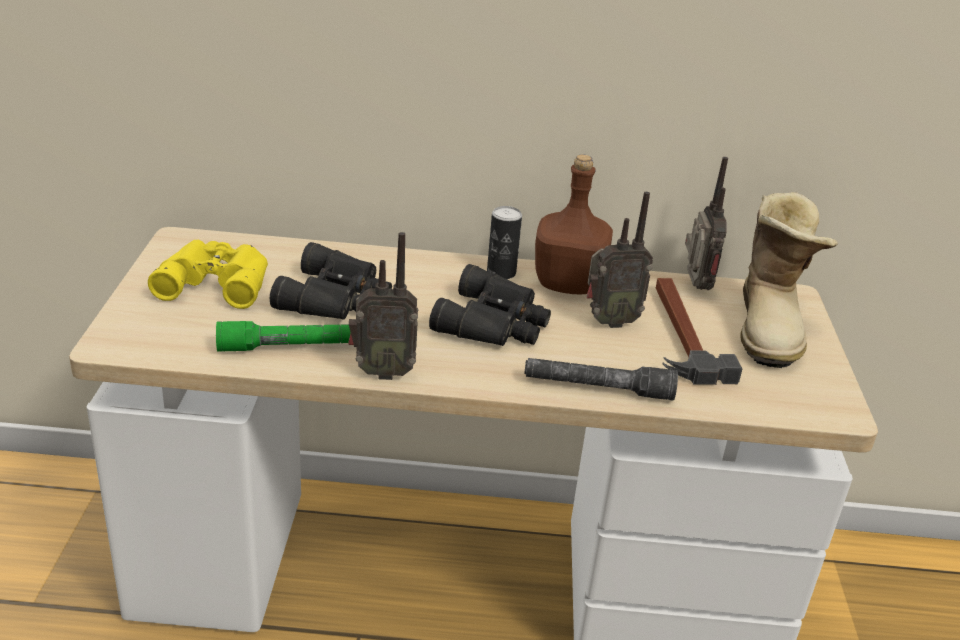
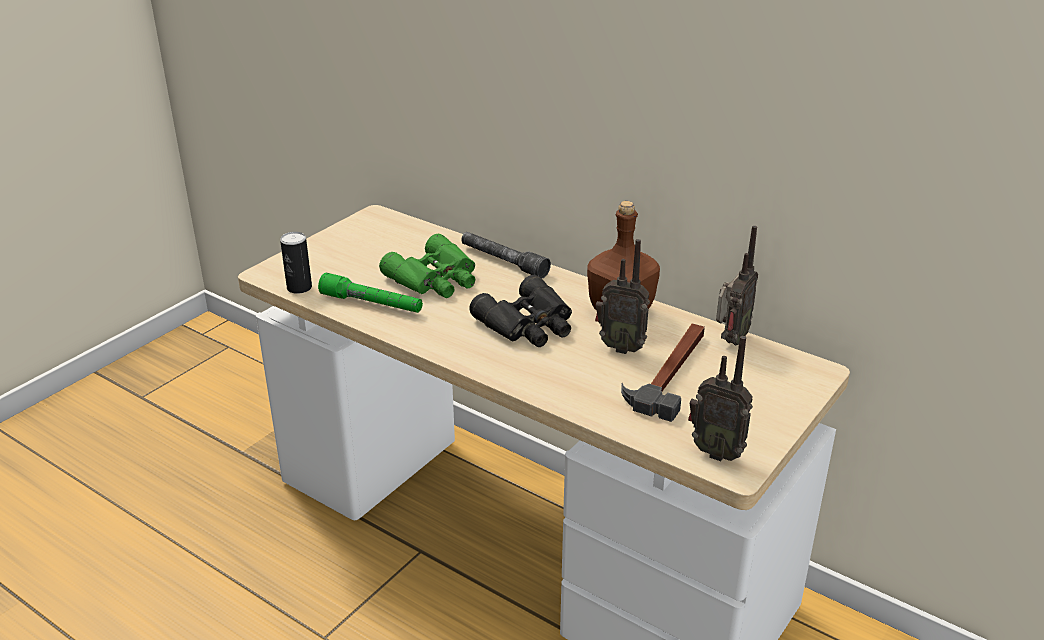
camera: 35 degrees right, 0 degrees up
yellow binoculars [148,240,268,309] -> none
black binoculars [270,242,392,320] -> green binoculars [379,233,475,298]
radio [348,232,418,380] -> radio moved to [688,336,753,461]
can [487,206,522,279] -> can moved to [280,232,312,294]
grey flashlight [524,358,678,401] -> grey flashlight moved to [461,232,551,279]
boot [740,192,838,368] -> none

